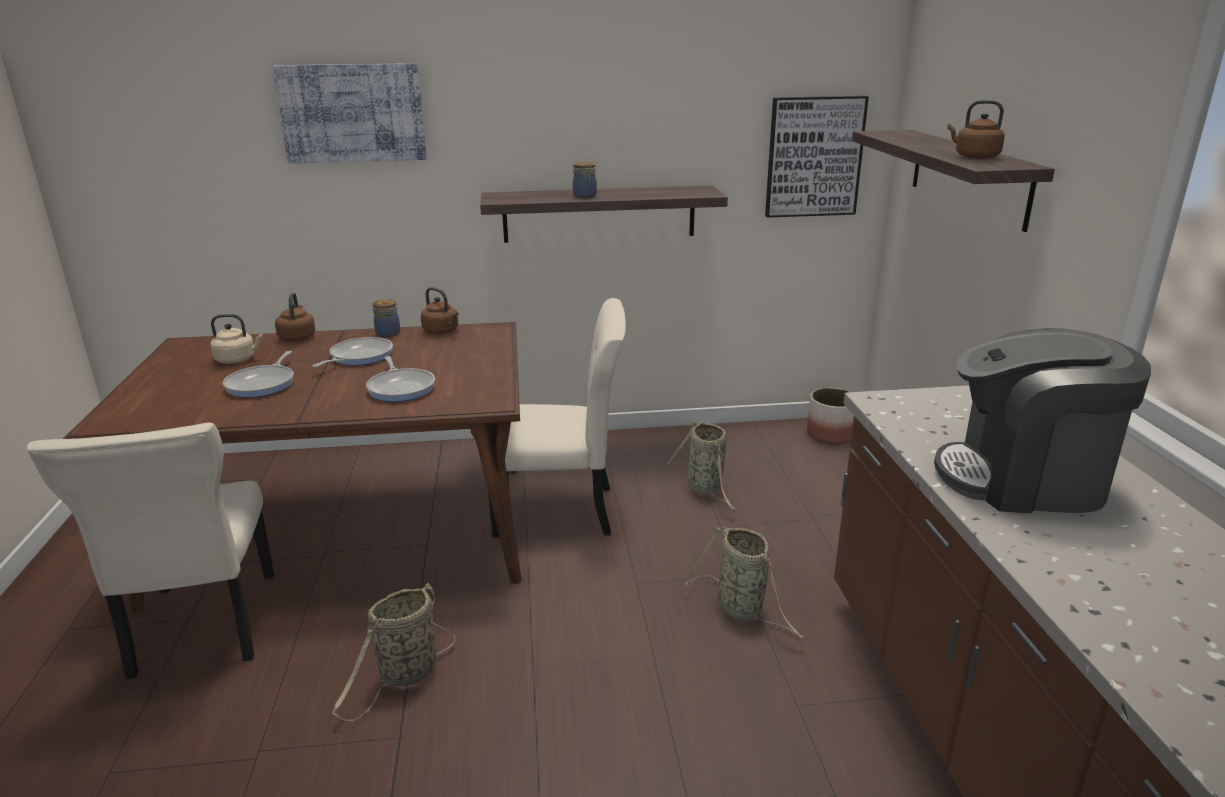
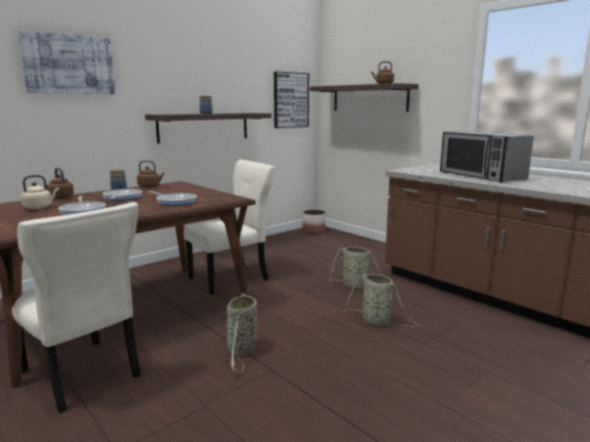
camera: 35 degrees left, 10 degrees down
basket [667,420,736,511] -> basket moved to [344,274,420,327]
coffee machine [934,328,1151,513] -> microwave [440,131,534,183]

